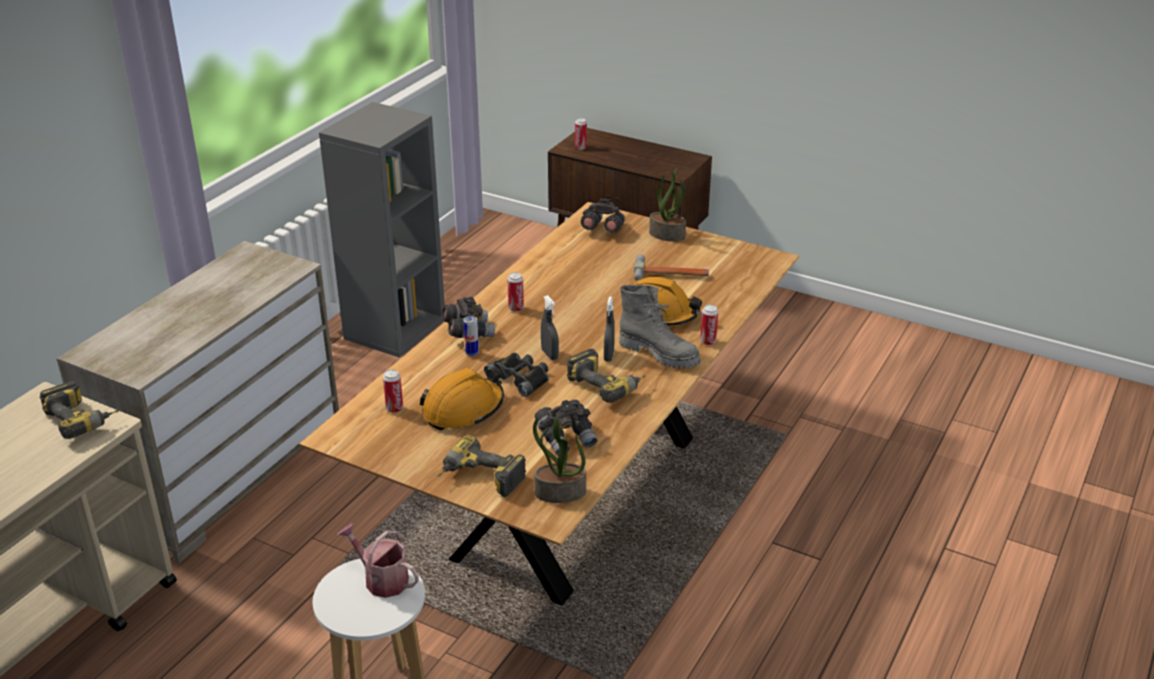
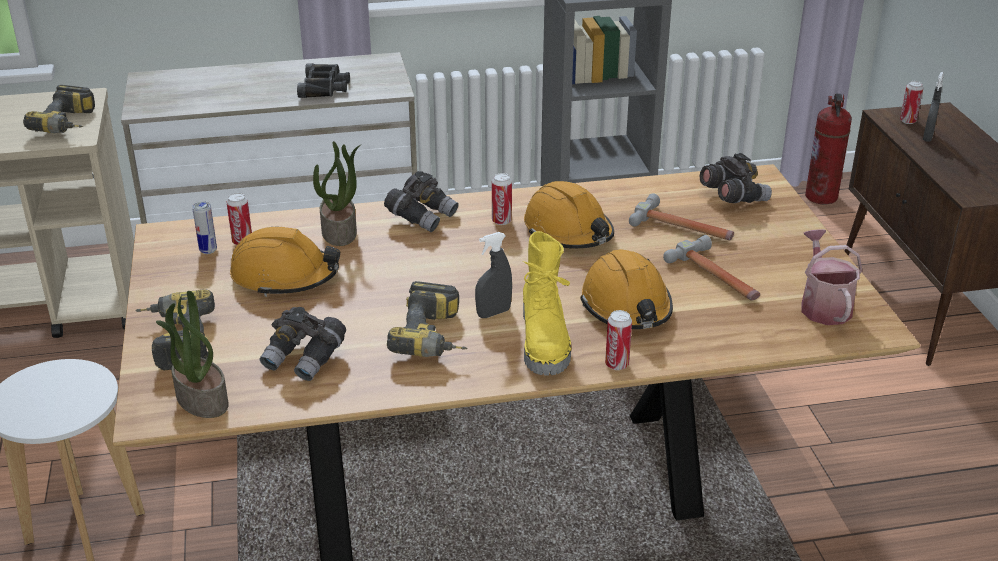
camera: 50 degrees right, 0 degrees up
watering can [337,523,419,598] -> watering can moved to [801,229,862,325]
can [463,316,479,356] -> can moved to [192,201,217,254]
black binoculars [484,352,549,397] -> black binoculars moved to [297,63,350,98]
grey spray bottle [541,295,559,360] -> grey spray bottle moved to [923,72,944,142]
grey boot [619,285,700,368] -> yellow boot [523,231,571,376]
potted plant [649,169,686,242] -> potted plant moved to [313,141,362,246]
none -> orange hard hat [524,181,614,249]
none -> hammer [629,193,734,240]
none -> fire extinguisher [805,93,852,204]

